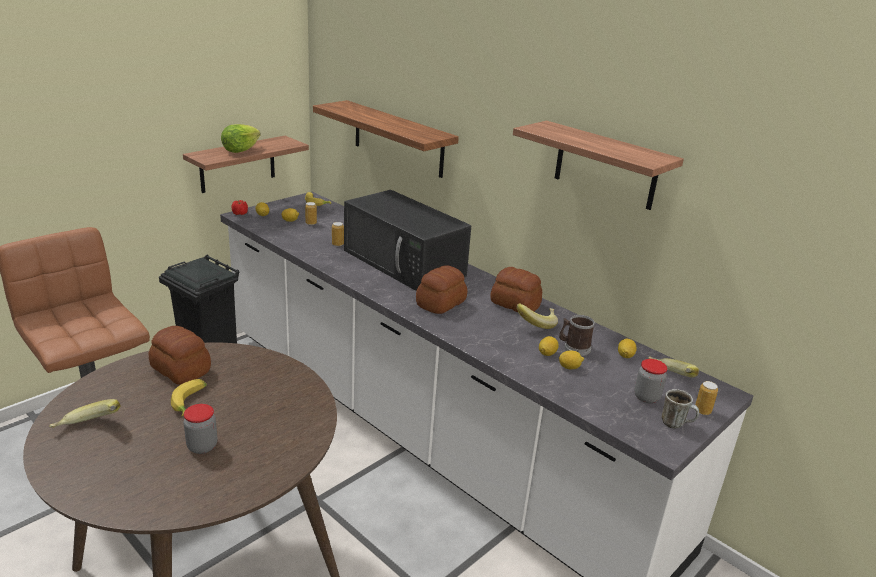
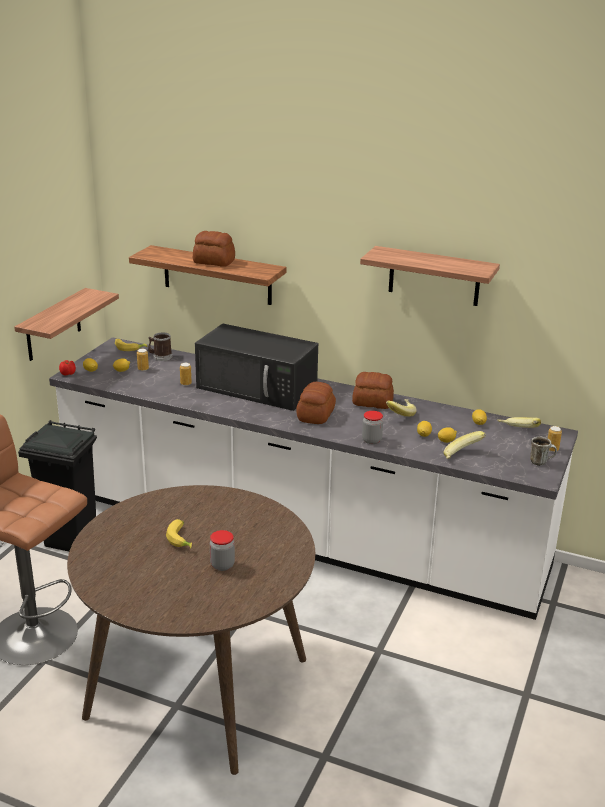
camera: 20 degrees left, 0 degrees up
banana [50,399,120,428] -> banana moved to [444,431,486,459]
bread [149,326,211,385] -> bread moved to [193,231,235,267]
lettuce [221,124,261,153] -> none
mug [559,315,595,356] -> mug moved to [148,332,173,361]
jar [634,359,668,403] -> jar moved to [362,411,383,444]

